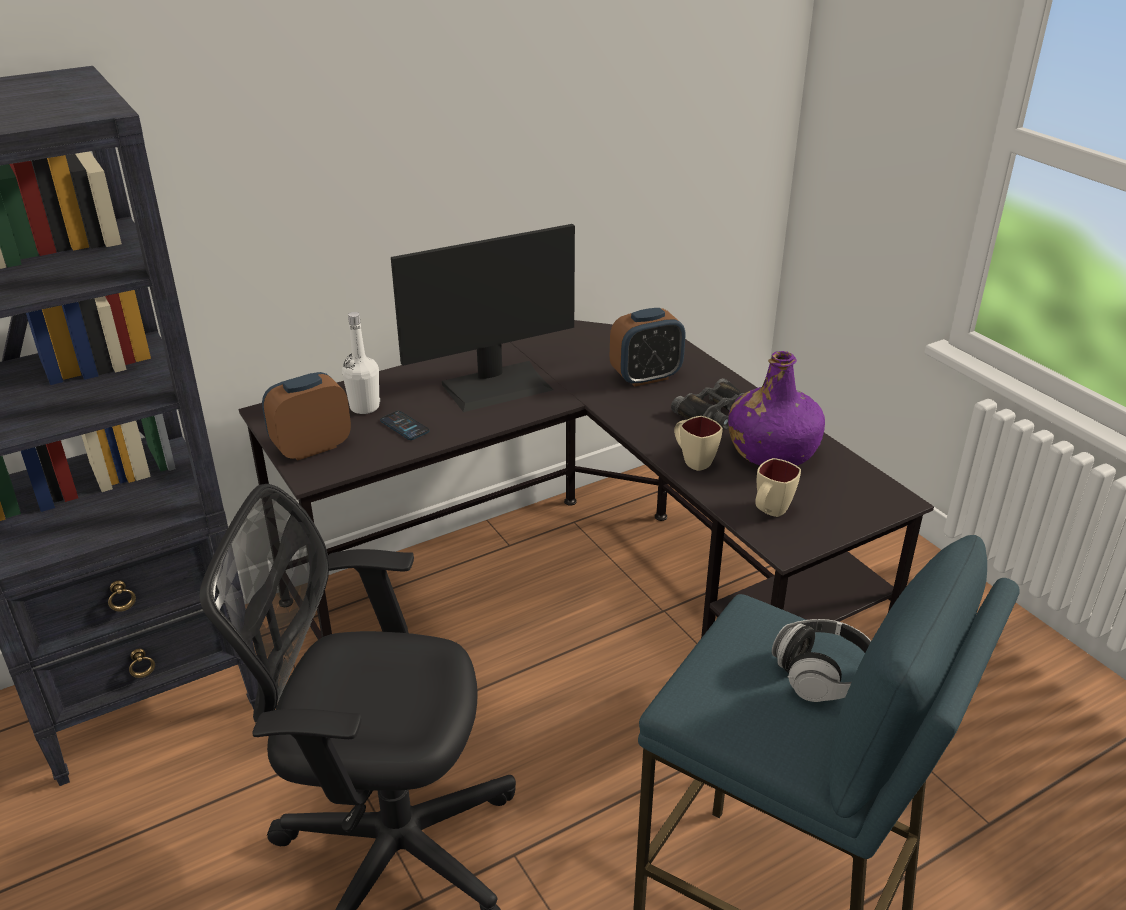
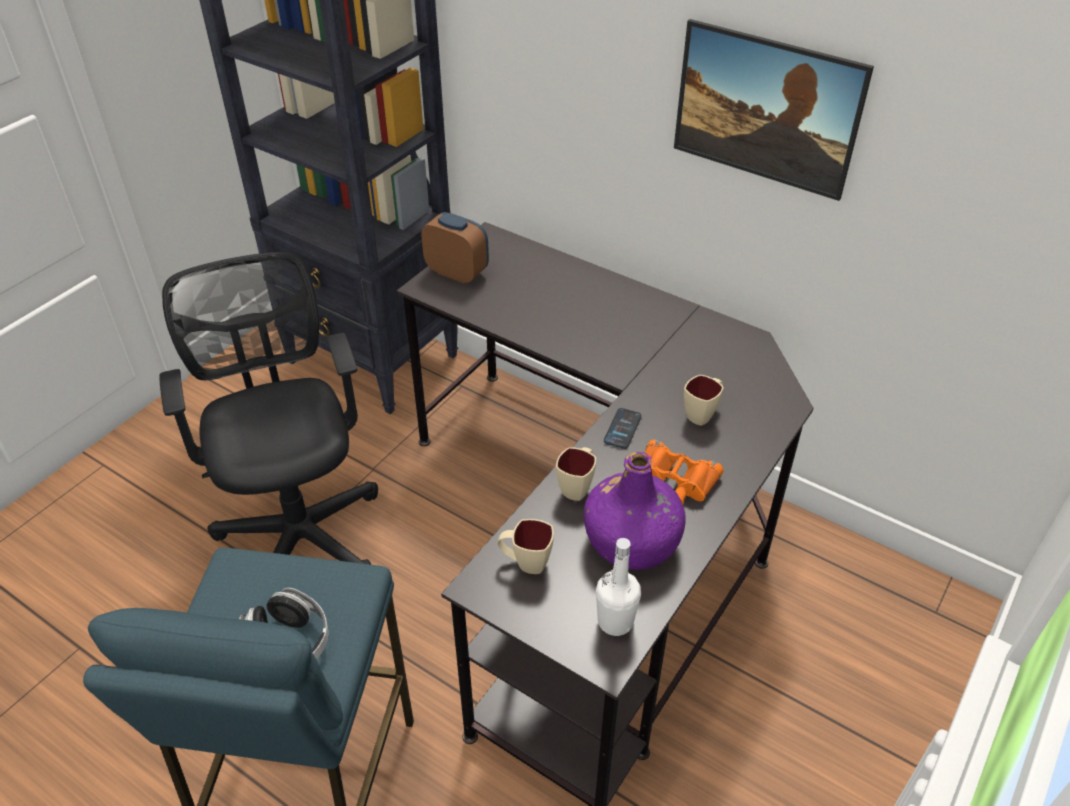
camera: 65 degrees right, 10 degrees up
white bottle [342,312,380,414] -> white bottle moved to [596,538,641,636]
phone [380,411,429,440] -> phone moved to [604,408,642,449]
monitor [391,224,575,412] -> none
alarm clock [610,308,685,387] -> beige mug [684,375,724,426]
black binoculars [671,378,744,429] -> orange binoculars [645,440,724,504]
none -> picture [674,19,874,201]

